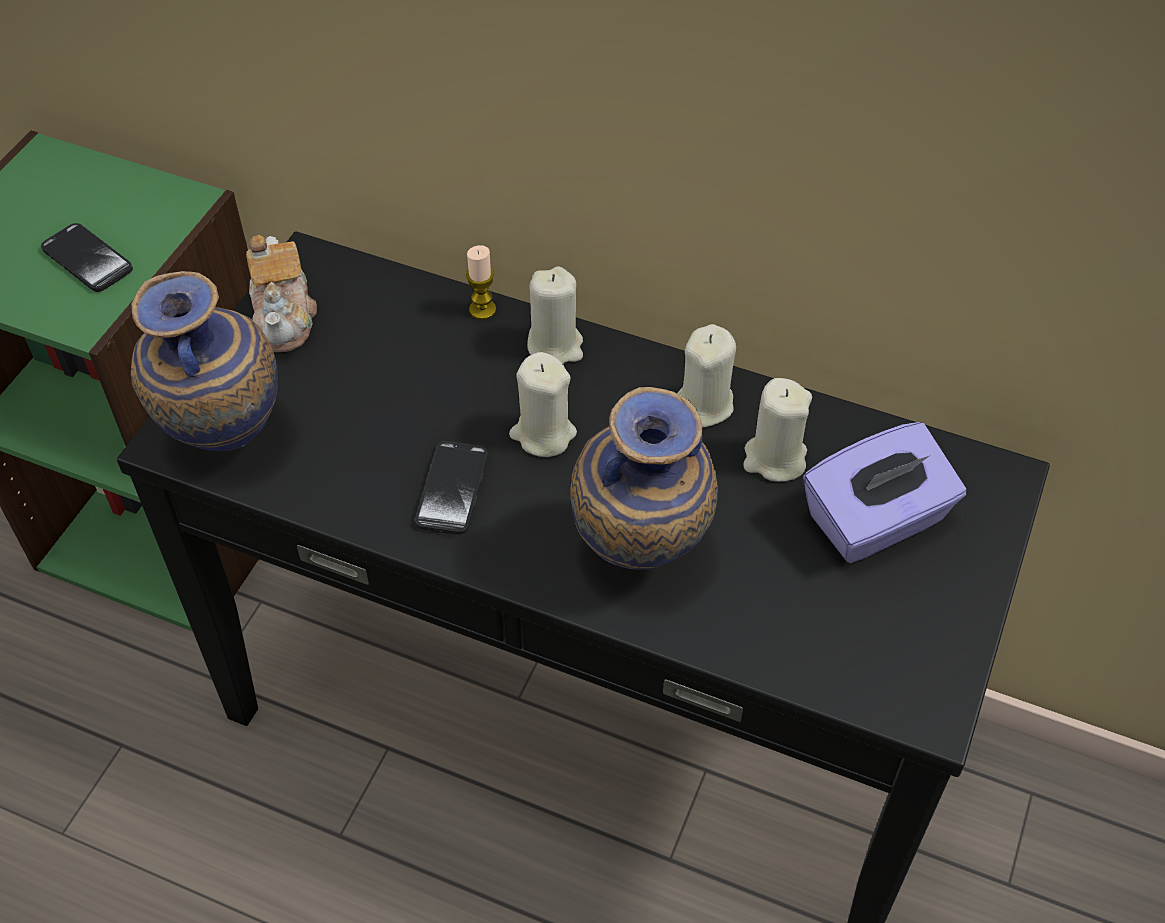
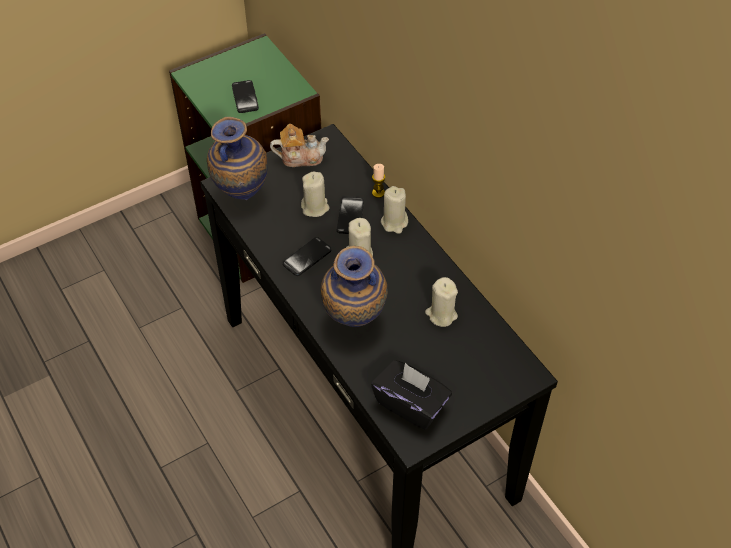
camera: 35 degrees right, 0 degrees up
teapot [246,235,317,352] -> teapot turned 120 degrees counterclockwise [270,124,329,167]
beige candle [677,324,736,428] -> beige candle moved to [301,171,330,217]
purple tissue box [803,422,966,563] -> none
none -> phone [337,196,364,234]
none -> black tissue box [371,360,452,430]

